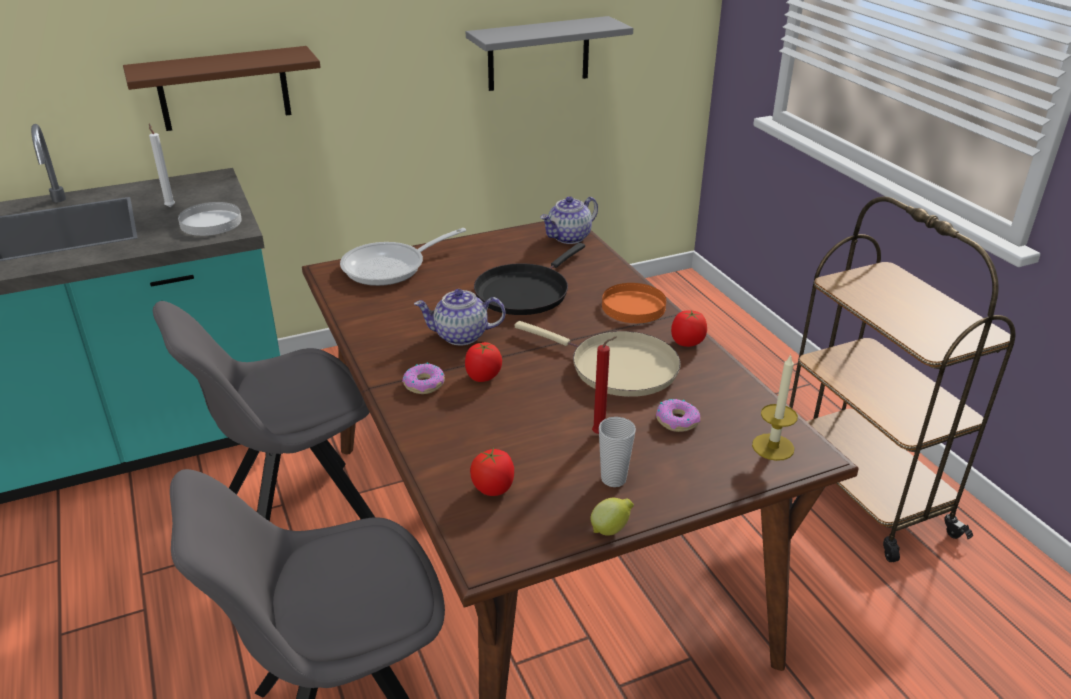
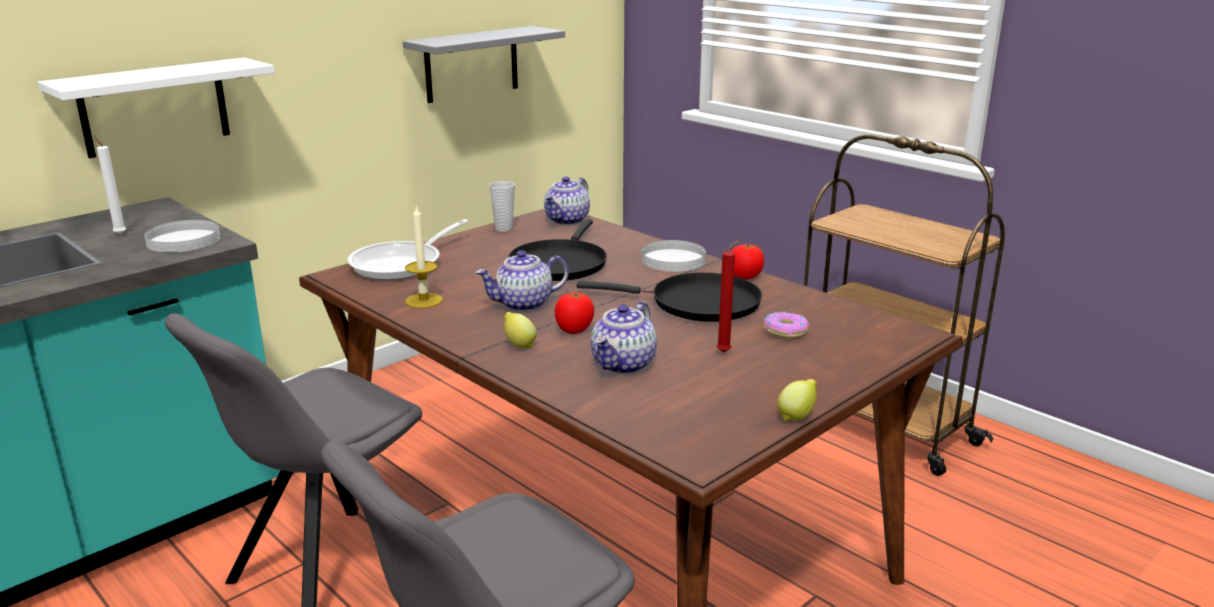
camera: 20 degrees left, 10 degrees down
brown shelf [123,46,320,131] -> white shelf [38,58,275,158]
donut [402,363,445,394] -> lemon [504,312,537,349]
tomato [470,448,514,496] -> none
beige frying pan [515,321,681,397] -> black frying pan [576,272,762,322]
cup [599,417,636,487] -> cup moved to [489,181,515,232]
orange plate [602,283,666,323] -> white plate [641,240,706,272]
candle [752,354,798,461] -> candle moved to [405,205,443,308]
none -> teapot [591,301,657,374]

